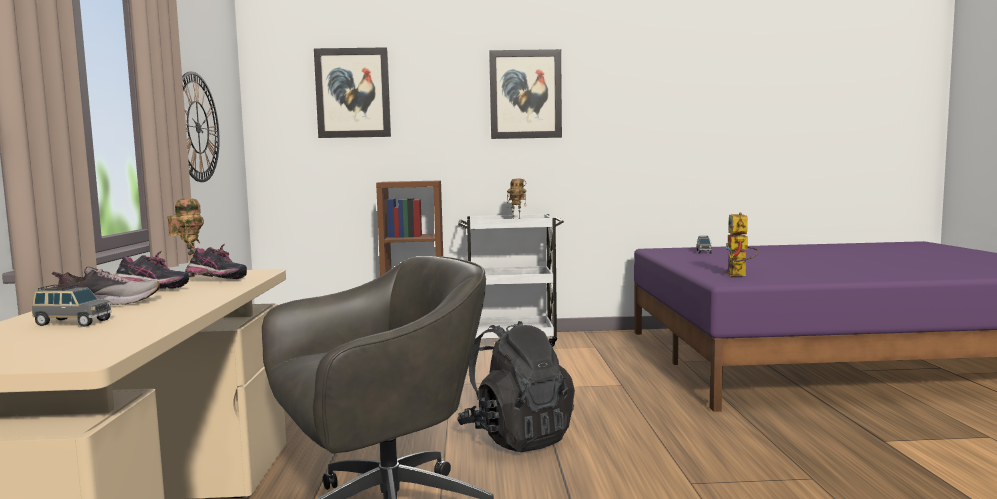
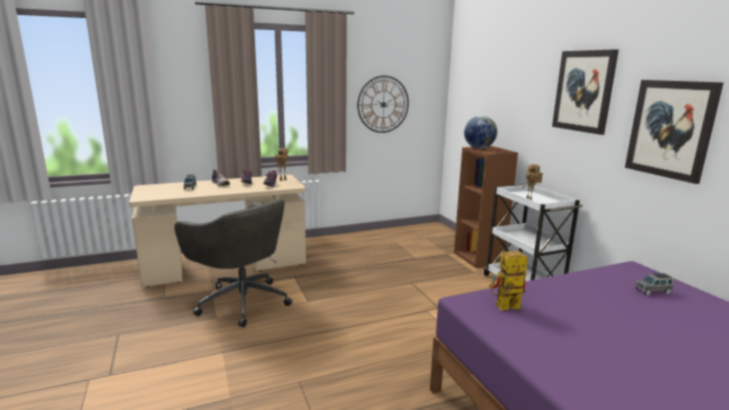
camera: 70 degrees right, 10 degrees up
picture [314,47,391,138] -> picture moved to [625,80,724,184]
black backpack [457,321,575,452] -> none
none -> globe [464,116,497,149]

